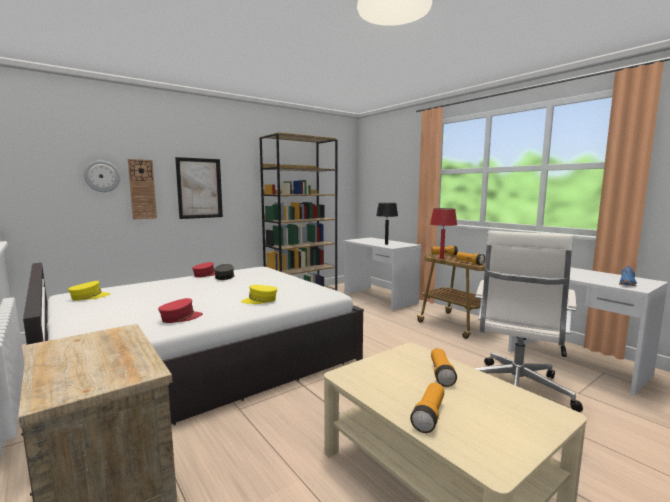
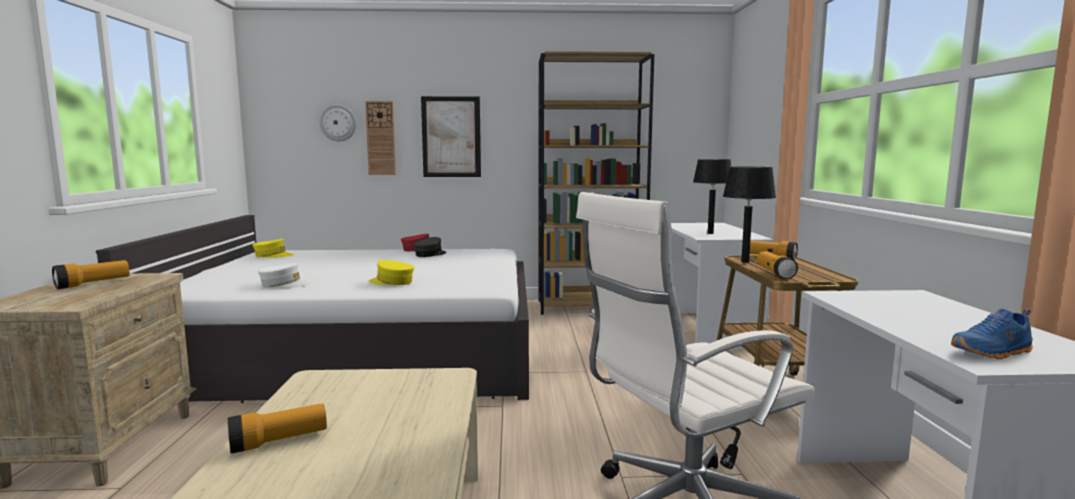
camera: 35 degrees right, 0 degrees up
red cap [158,298,203,323] -> white cap [258,263,311,288]
red table lamp [430,208,457,259] -> black table lamp [723,167,776,263]
flashlight [431,348,457,387] -> flashlight moved to [52,260,130,289]

